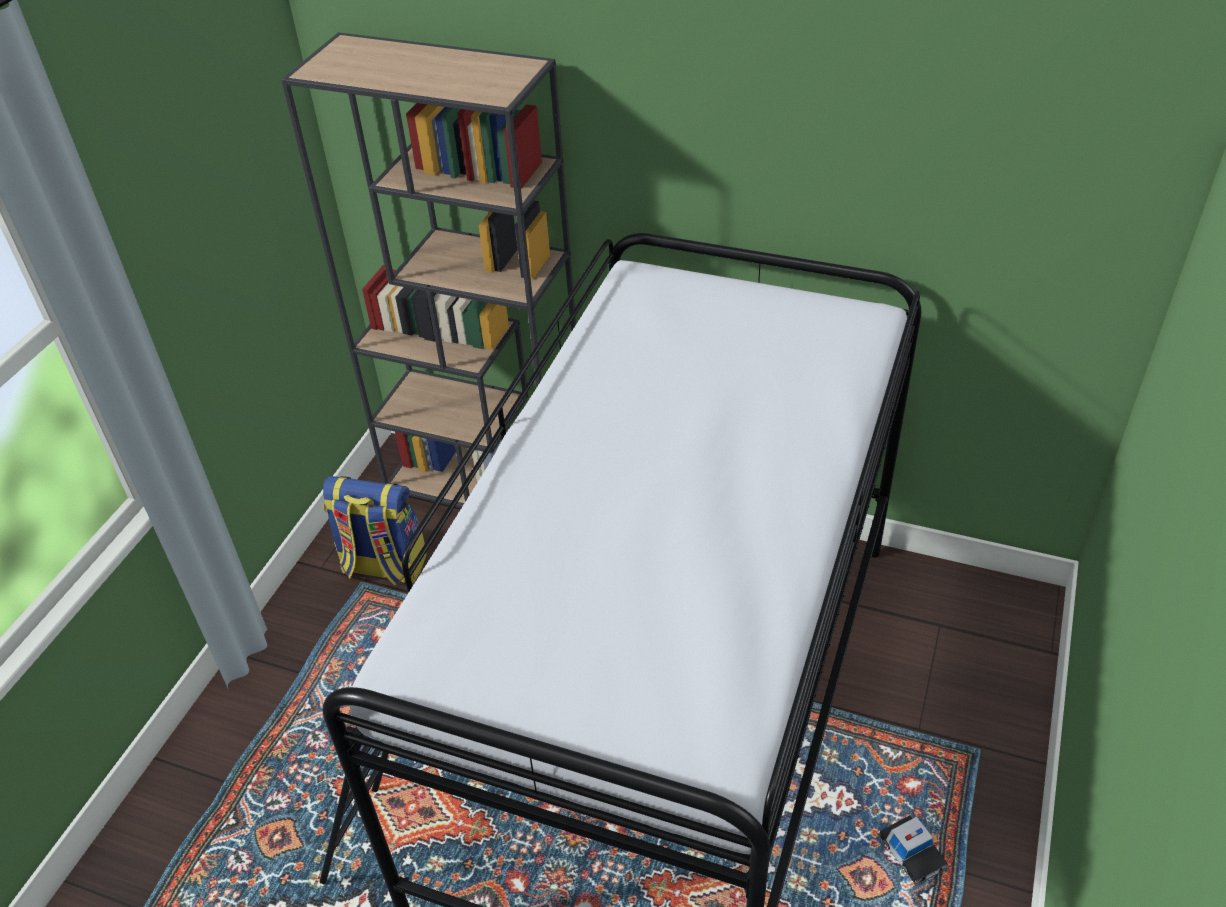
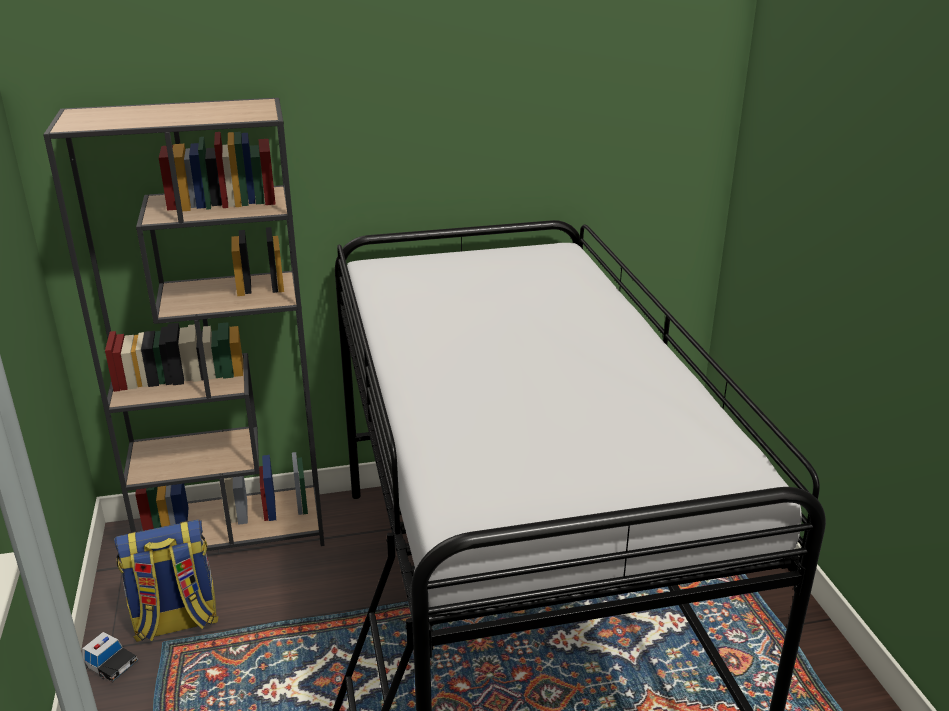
camera: 35 degrees left, 15 degrees down
toy car [877,815,949,886] -> toy car moved to [82,632,139,682]

